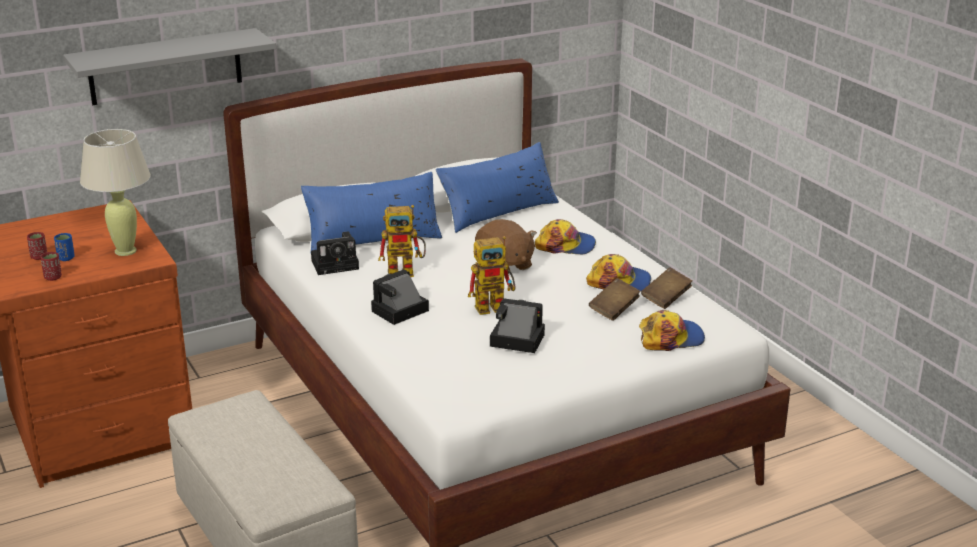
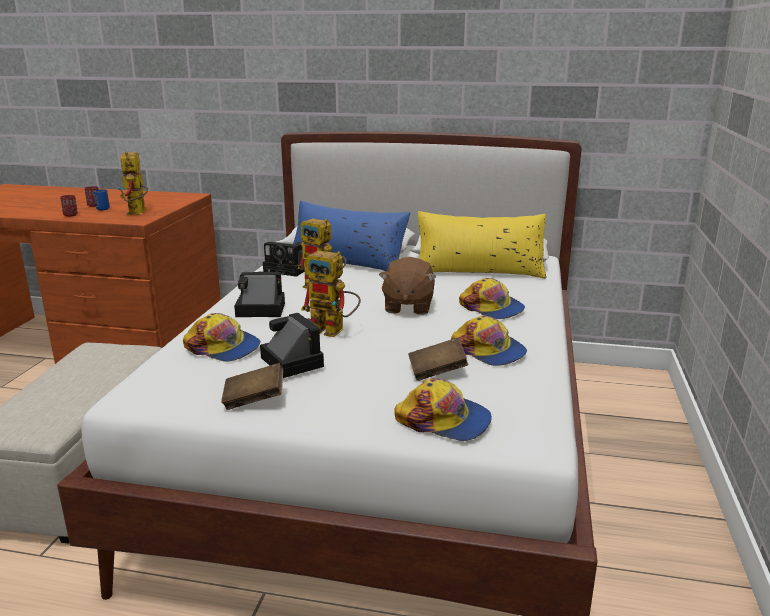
camera: 40 degrees right, 5 degrees down
grey shelf [63,28,276,105] -> none
beige table lamp [80,129,151,256] -> toy robot [118,152,148,215]
blue pillow [436,142,559,233] -> yellow pillow [418,211,546,279]
brown book [641,267,692,309] -> brown book moved to [221,363,283,410]
none -> cap [183,313,261,362]

